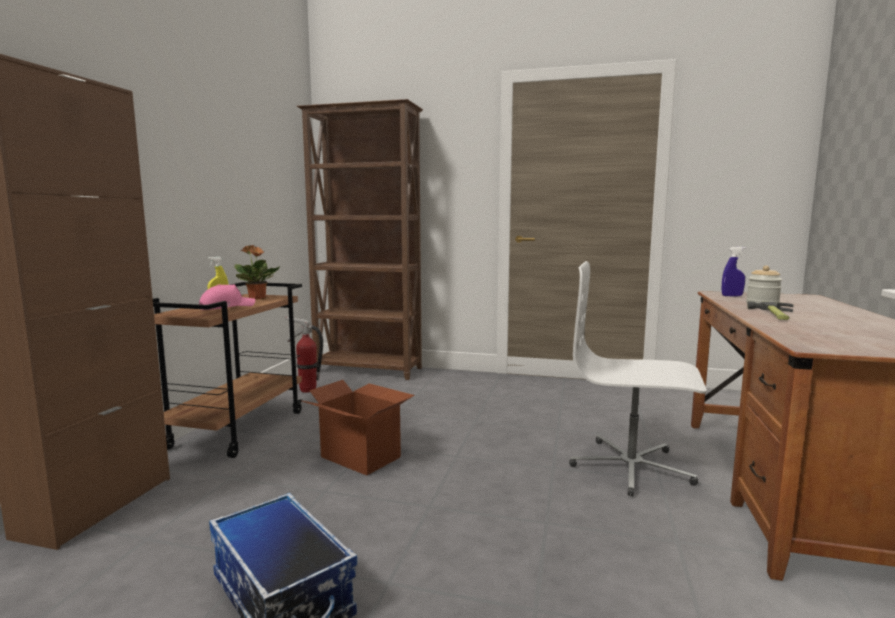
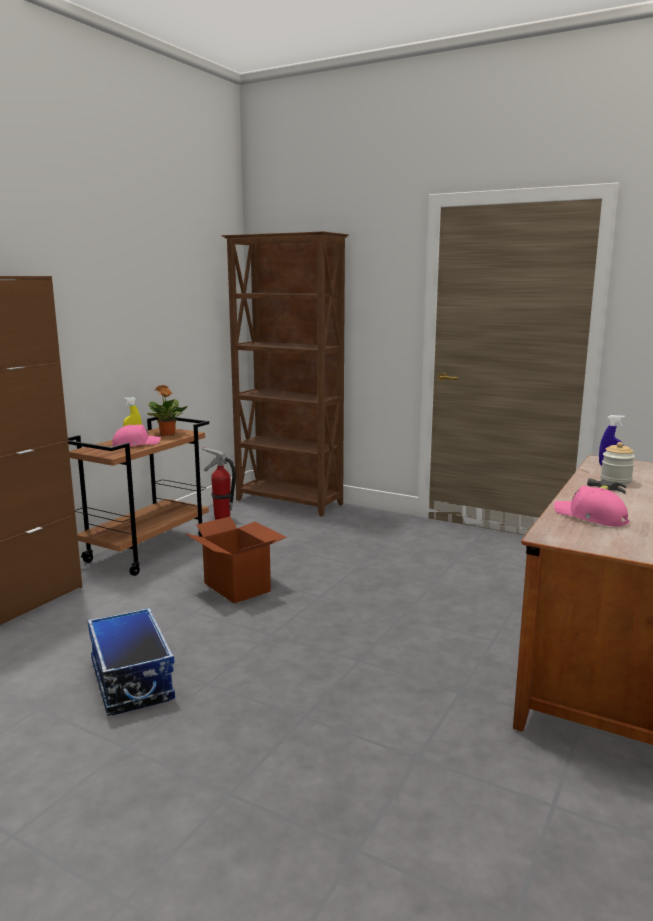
camera: 15 degrees right, 5 degrees up
white office chair [569,261,707,496] -> none
none -> pink cap [554,486,629,526]

